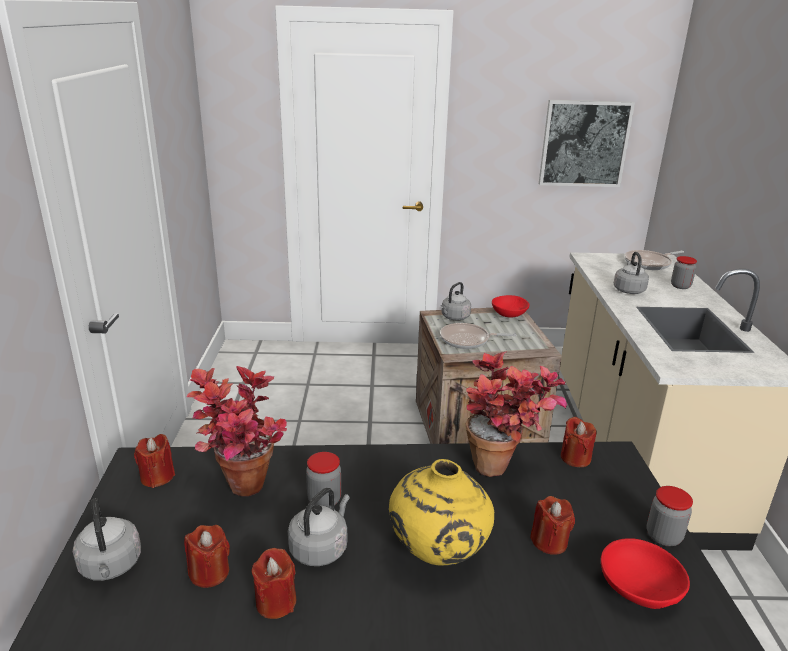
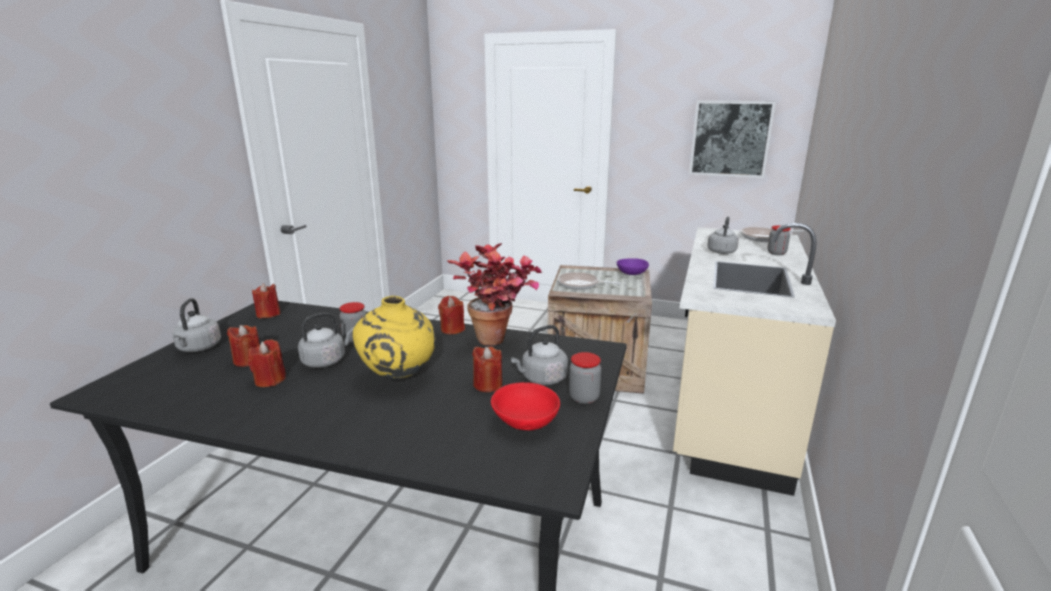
camera: 20 degrees right, 5 degrees down
potted plant [187,366,287,496] -> none
grey kettle [440,282,471,320] -> grey kettle moved to [511,325,568,385]
red bowl [492,295,529,318] -> purple bowl [617,258,649,275]
red candle [561,417,597,467] -> red candle moved to [438,296,465,335]

